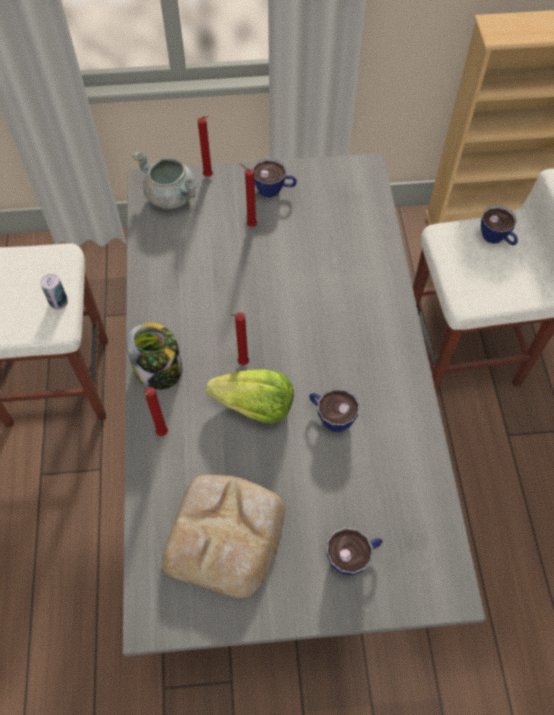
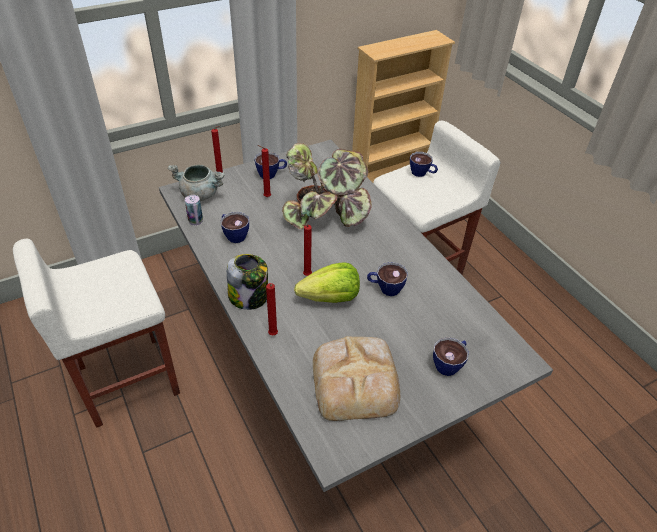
camera: 25 degrees left, 15 degrees down
can [40,274,68,310] -> can moved to [185,195,203,226]
none -> cup [221,212,249,243]
none -> potted plant [282,143,372,229]

